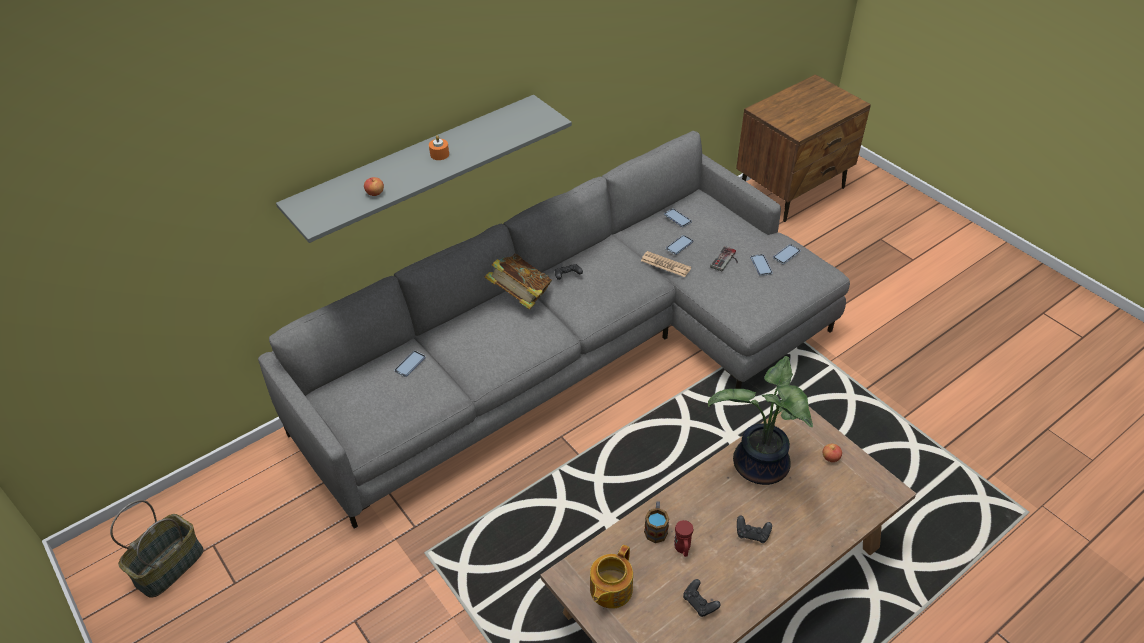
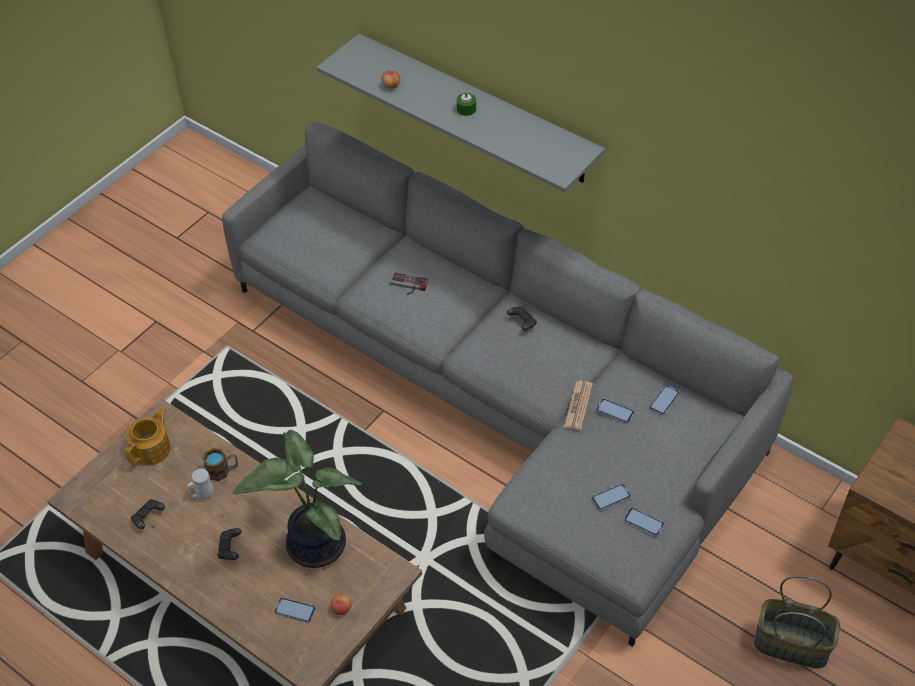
camera: 75 degrees right, 5 degrees up
basket [110,500,203,598] -> basket moved to [754,575,840,668]
phone [394,351,426,377] -> phone moved to [274,597,316,623]
orange candle [429,135,449,160] -> green candle [457,91,476,116]
book [485,254,552,310] -> none
teapot [590,545,633,609] -> teapot turned 105 degrees clockwise [124,408,171,465]
red mug [674,520,694,557] -> white mug [187,468,214,500]
game controller [710,246,738,271] -> game controller moved to [390,272,429,295]

